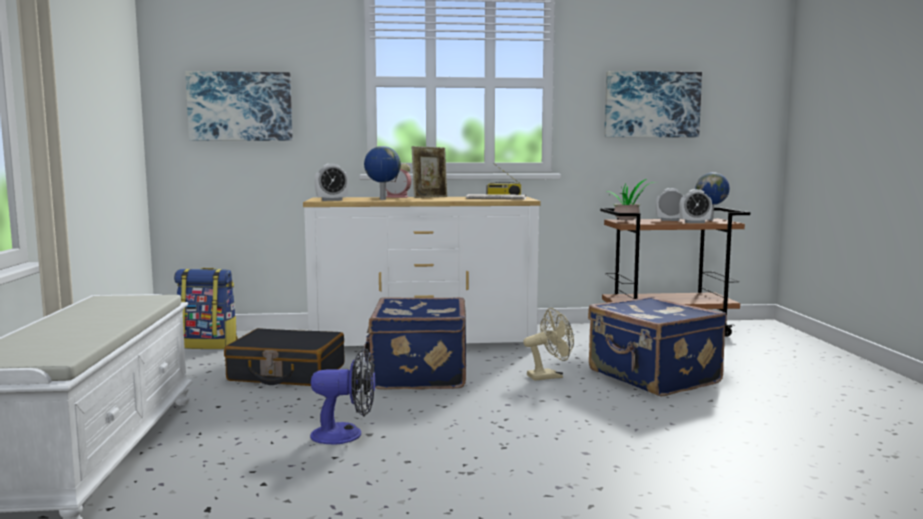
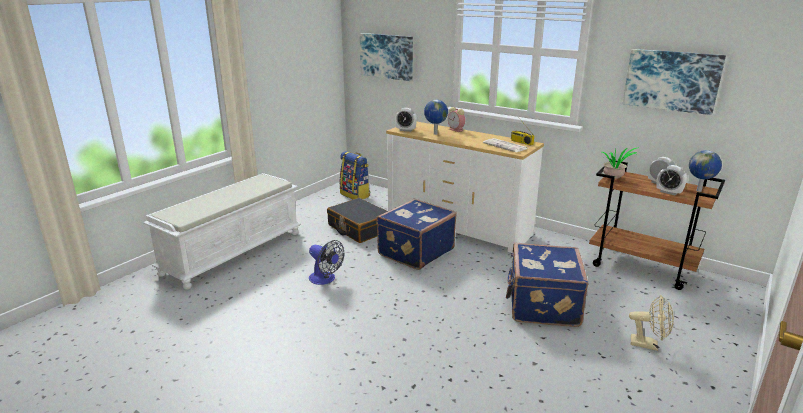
camera: 40 degrees right, 15 degrees up
picture frame [412,146,447,198] -> none
beige fan [523,308,574,381] -> beige fan moved to [629,295,674,351]

